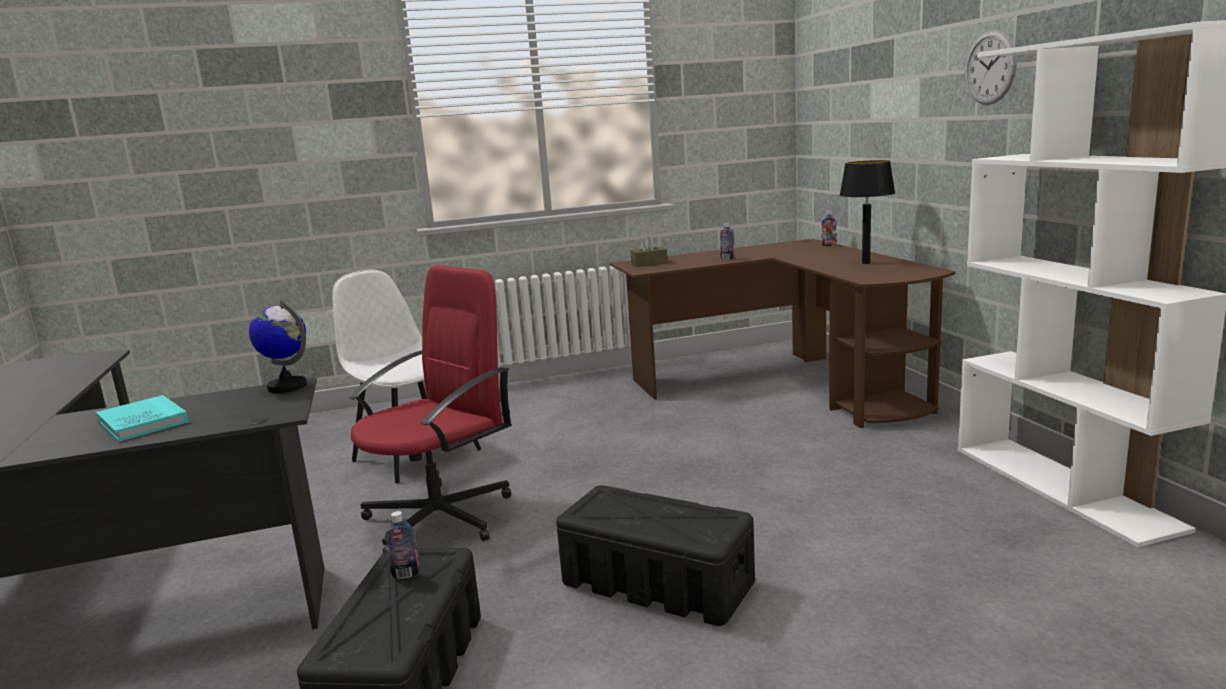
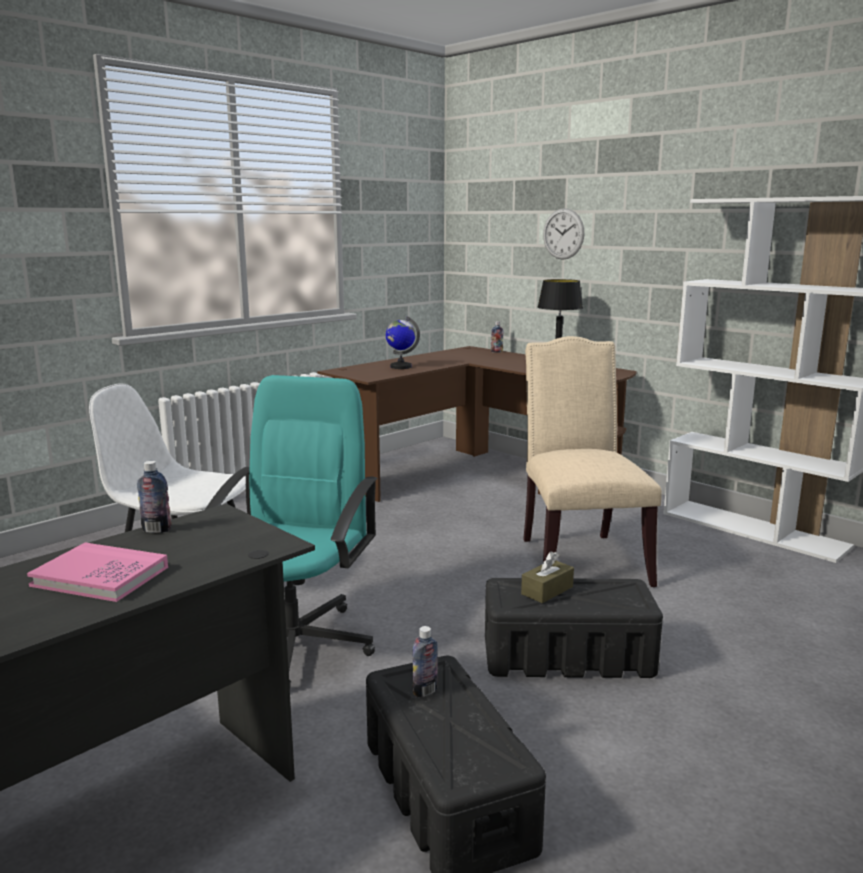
camera: 30 degrees left, 0 degrees up
turquoise book [96,395,189,442] -> pink book [27,543,168,602]
globe [249,300,307,393] -> globe moved to [386,316,420,369]
red office chair [349,265,511,553] -> turquoise office chair [205,375,378,686]
brown tissue box [630,236,668,267] -> brown tissue box moved to [521,551,574,603]
bottle [720,223,735,260] -> bottle moved to [137,461,171,533]
wall clock [965,30,1017,105] -> wall clock moved to [543,208,584,260]
none -> beige chair [523,336,662,587]

